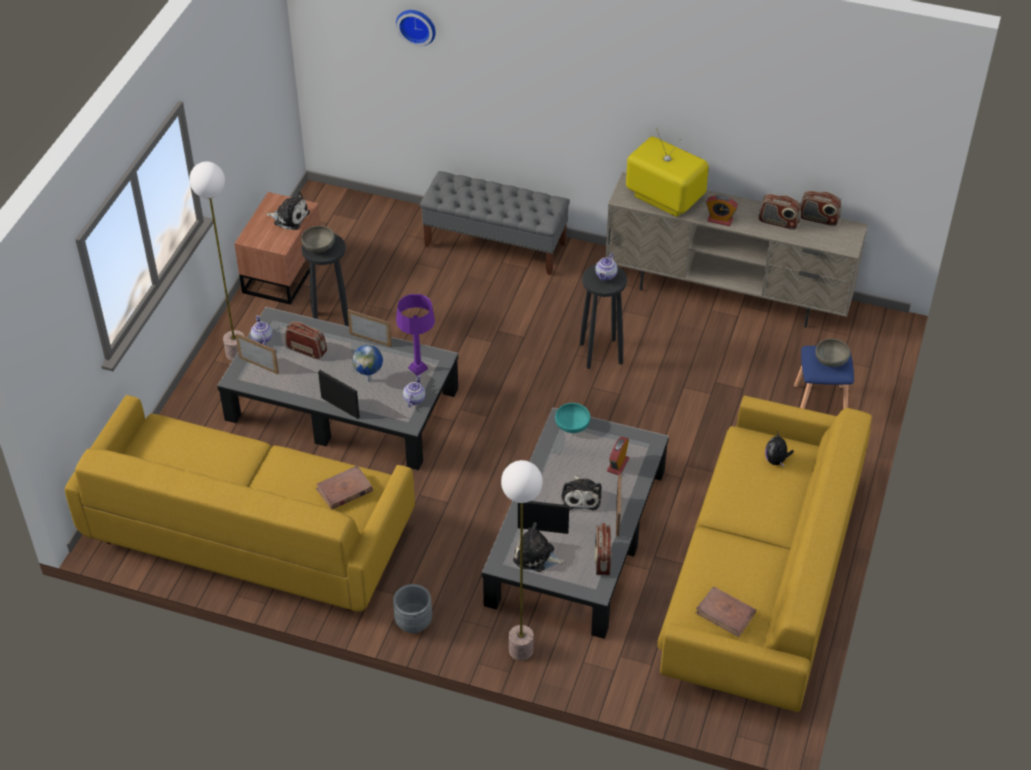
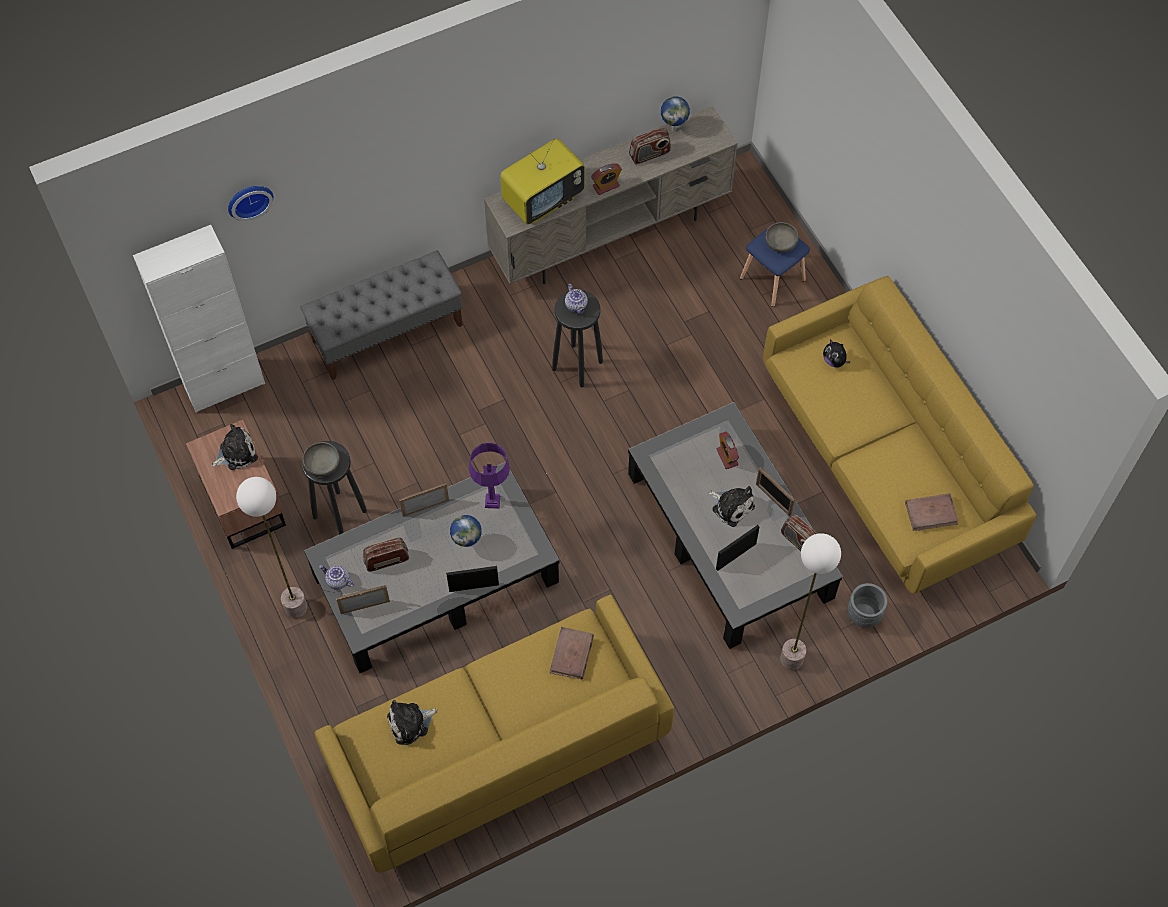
camera: 45 degrees left, 15 degrees up
grey planter [393,584,432,633] -> grey planter moved to [847,583,887,628]
teapot [403,375,426,407] -> none
plush toy [513,522,565,572] -> plush toy moved to [387,700,437,745]
turquoise bowl [555,403,590,433] -> none
television [626,128,709,217] -> television turned 150 degrees clockwise [501,138,585,224]
radio [800,191,841,226] -> globe [661,96,690,131]
none -> white cabinet [133,225,265,413]

